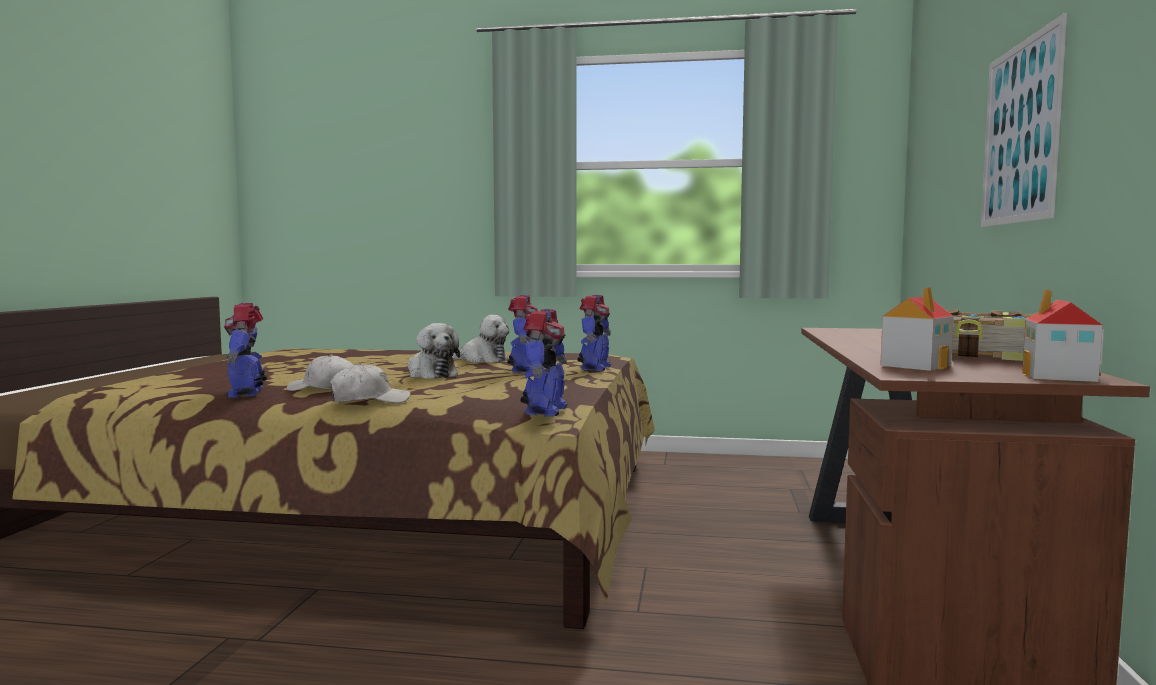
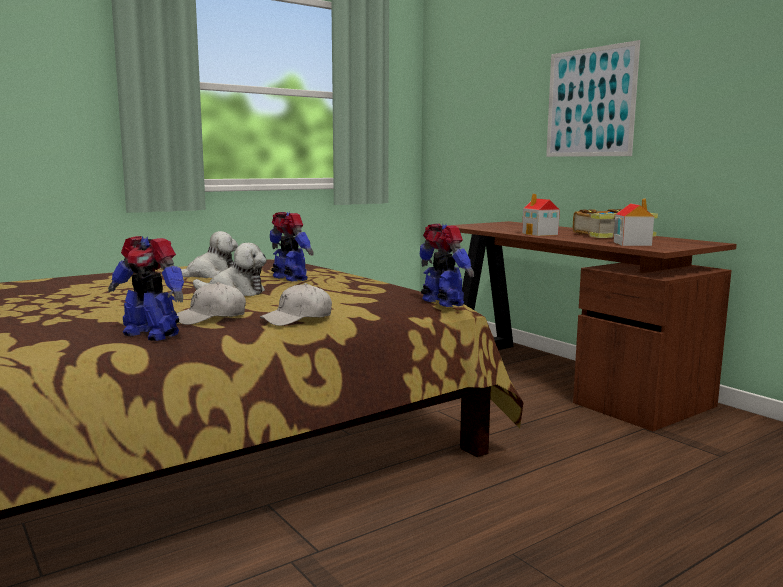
camera: 45 degrees left, 5 degrees up
white cap [330,363,411,403] -> white cap turned 150 degrees counterclockwise [260,283,332,326]
toy robot [578,294,611,371] -> none
toy house [1023,289,1104,382] -> toy house moved to [522,194,560,236]

